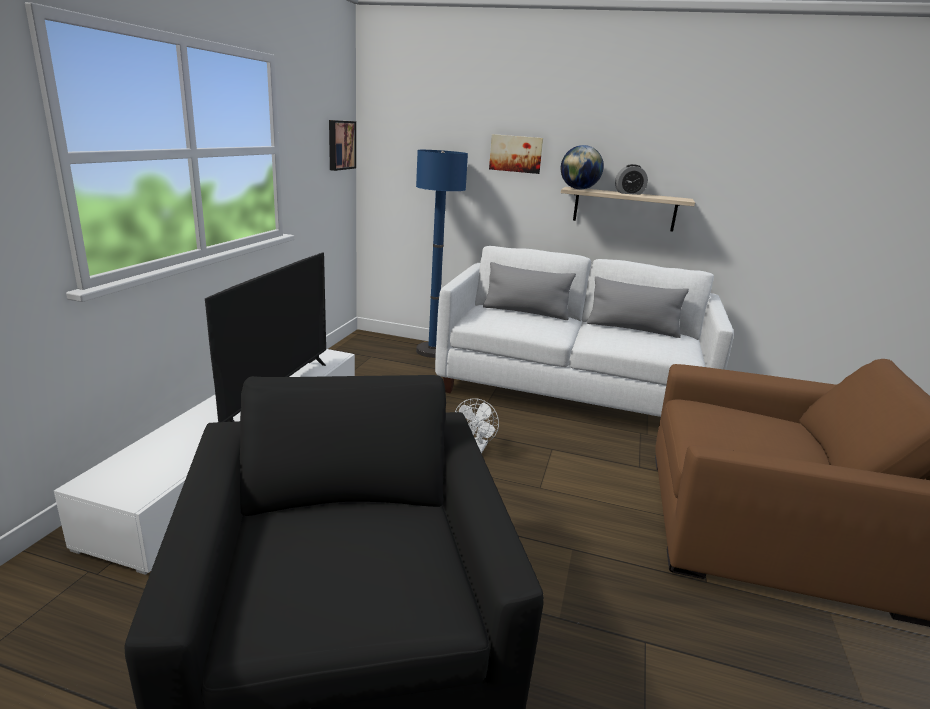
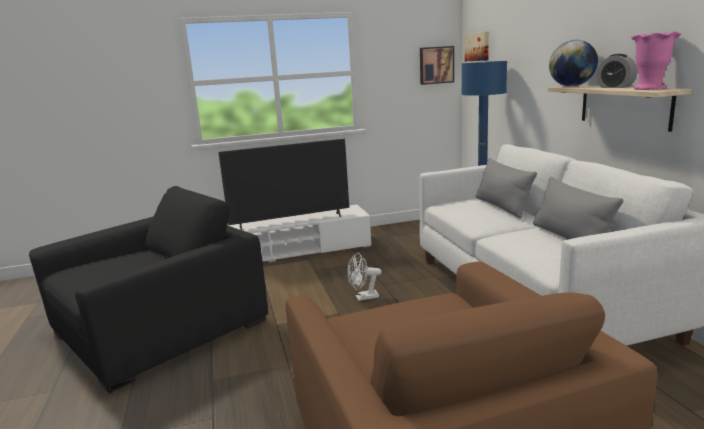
camera: 60 degrees right, 5 degrees down
picture [489,134,543,174] -> picture moved to [465,31,489,61]
none -> pink vase [631,31,681,90]

